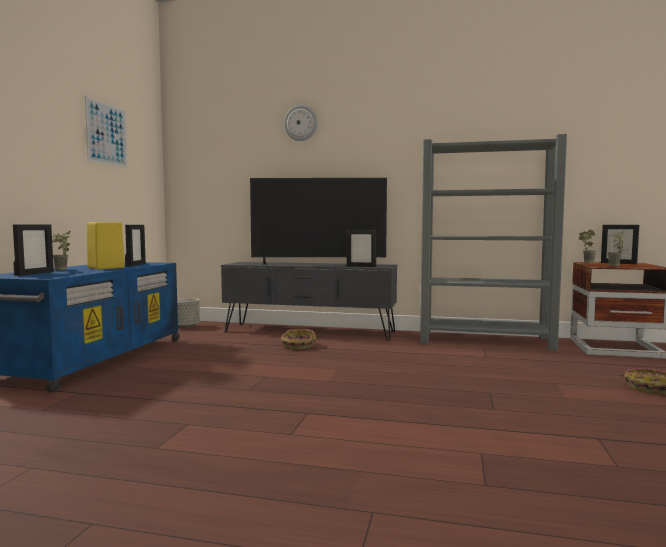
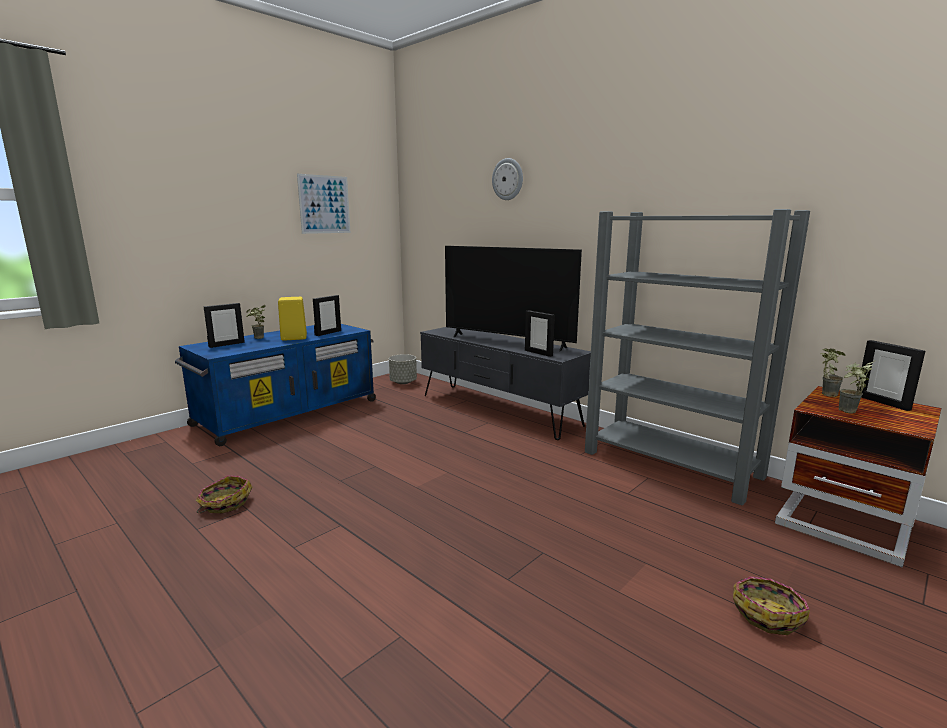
camera: 30 degrees right, 10 degrees up
basket [281,329,316,349] -> basket moved to [196,475,252,513]

